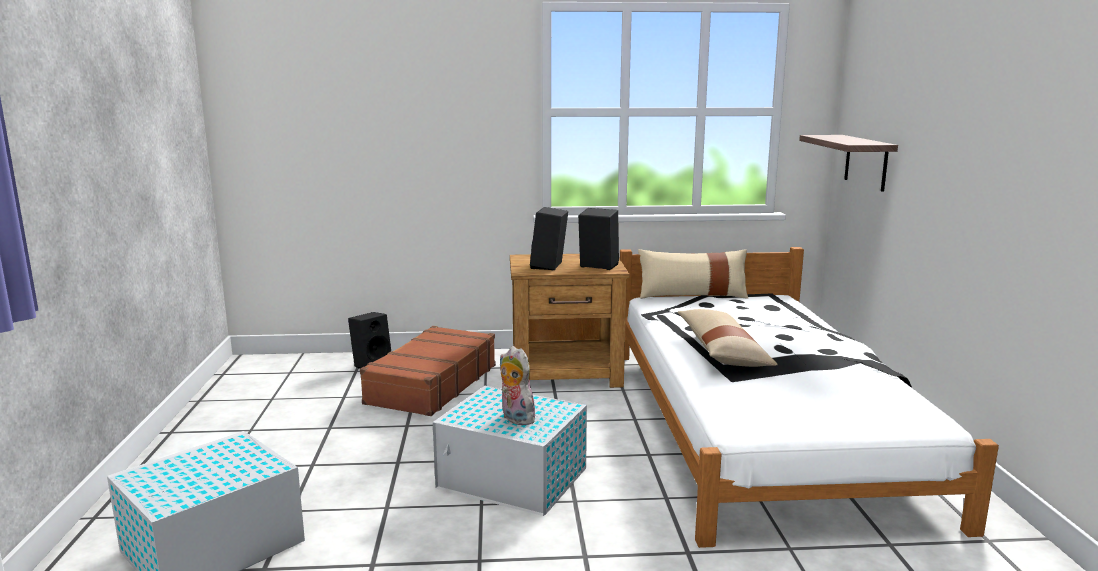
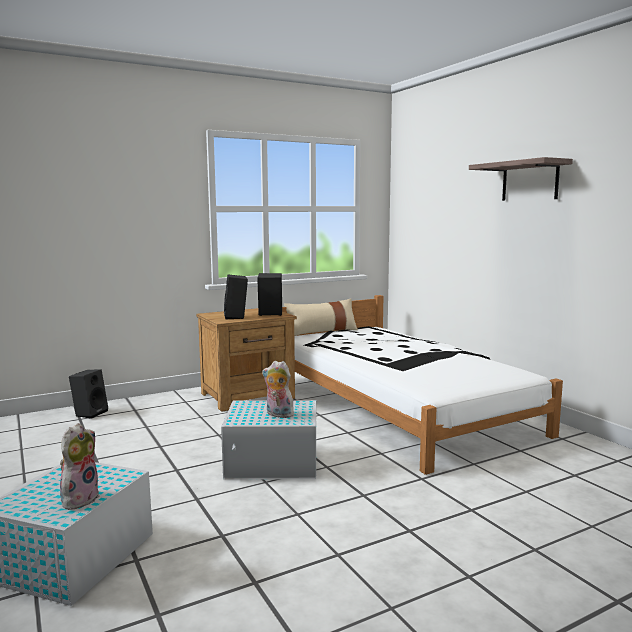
camera: 25 degrees left, 5 degrees down
brown suitcase [360,326,496,416] -> none
beige pillow [678,309,778,367] -> none
shelf [799,135,898,192] -> shelf moved to [469,157,573,201]
none -> plush toy [60,423,100,510]

